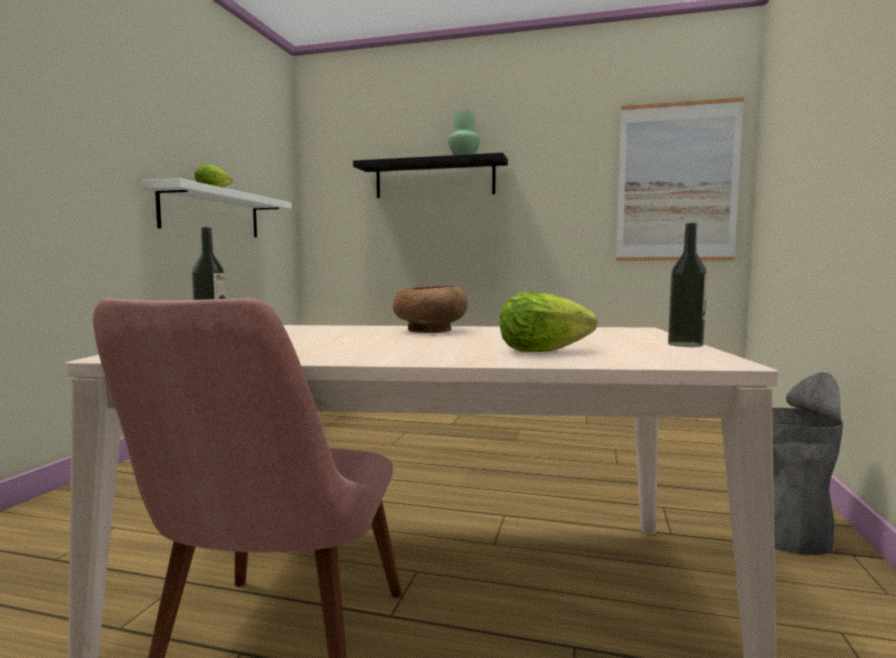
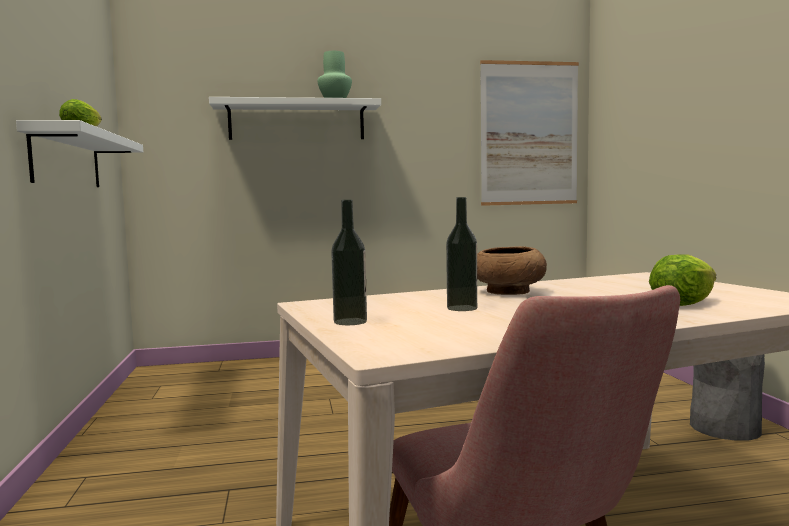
camera: 25 degrees left, 0 degrees up
black shelf [353,153,508,198] -> white shelf [209,97,381,140]
bottle [668,223,707,347] -> bottle moved to [446,197,477,311]

